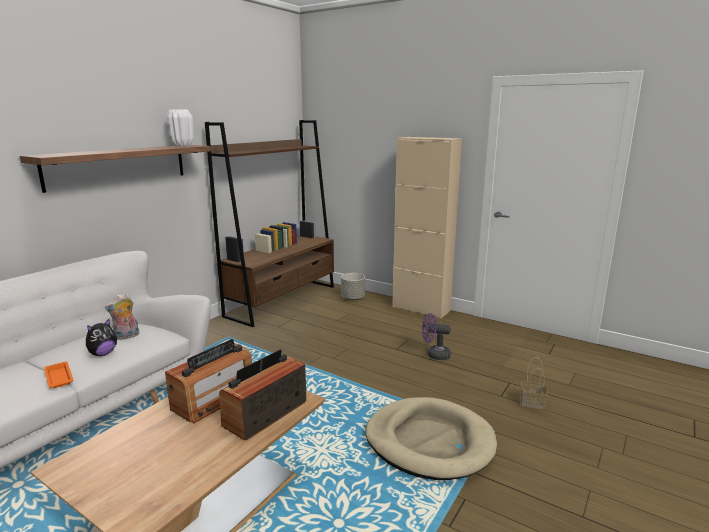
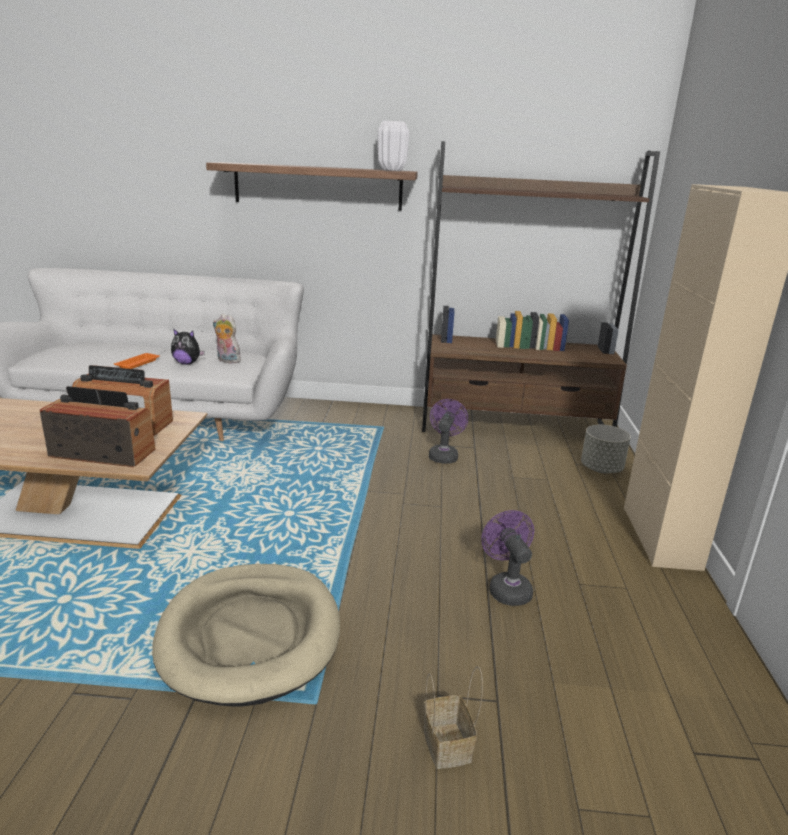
camera: 60 degrees right, 5 degrees up
none -> purple fan [429,399,468,464]

